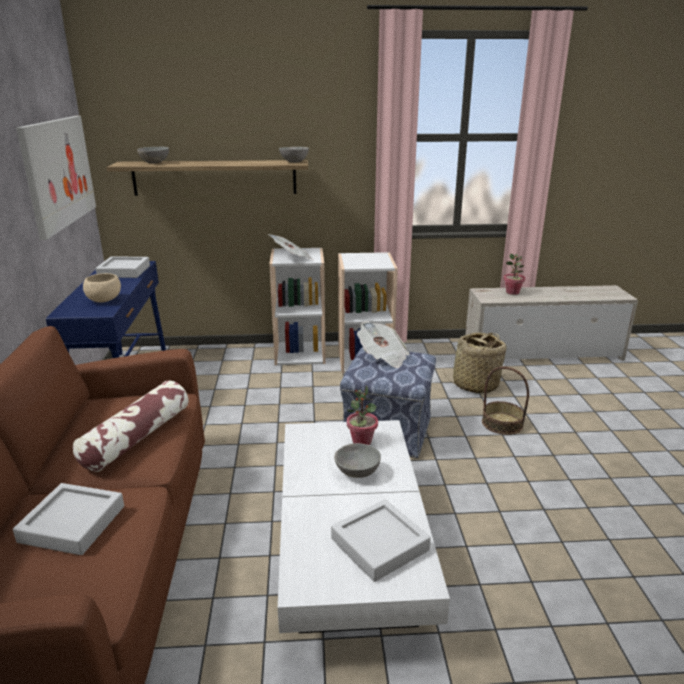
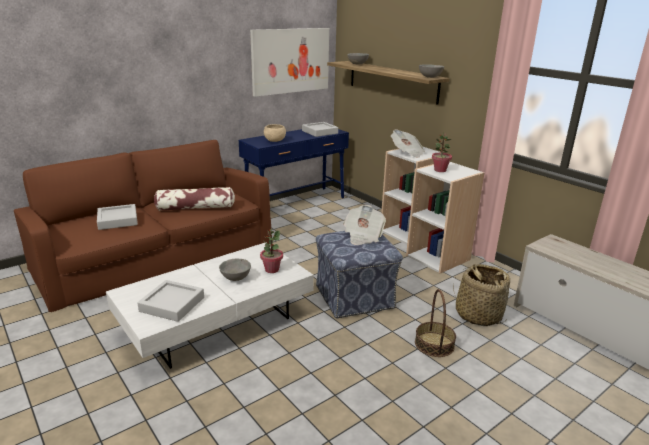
camera: 55 degrees right, 0 degrees up
potted plant [504,254,525,295] -> potted plant moved to [432,134,452,172]

